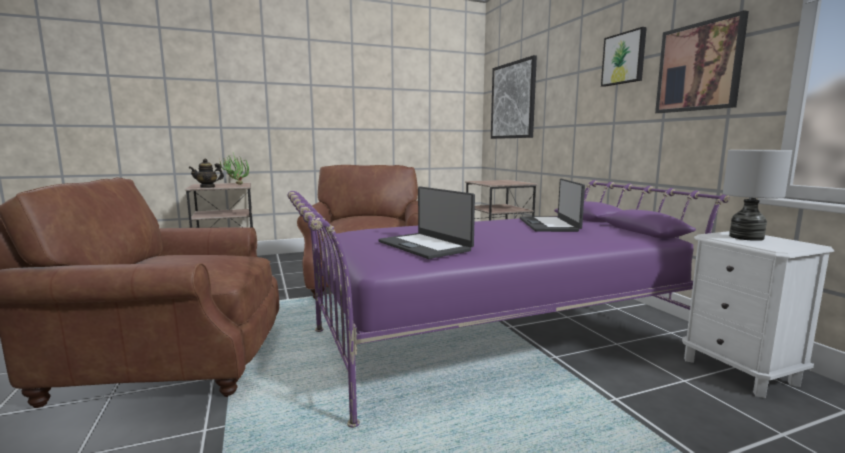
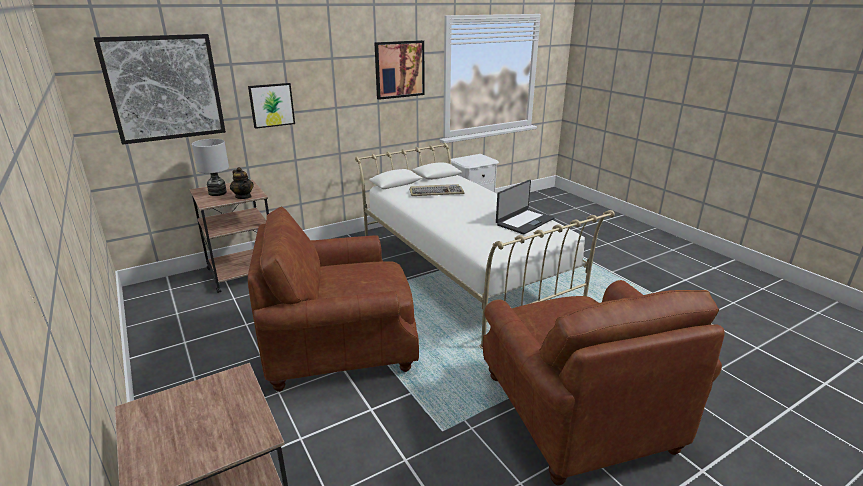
camera: 100 degrees left, 15 degrees up
teapot [189,158,224,188] -> teapot moved to [230,167,254,199]
potted plant [219,153,249,185] -> none
purple bed [287,180,730,428] -> white bed [355,143,615,349]
laptop [520,179,585,232] -> keyboard [409,184,464,196]
picture [601,27,647,87] -> picture moved to [248,83,295,129]
grey table lamp [723,150,792,241] -> grey table lamp moved to [192,139,229,196]

